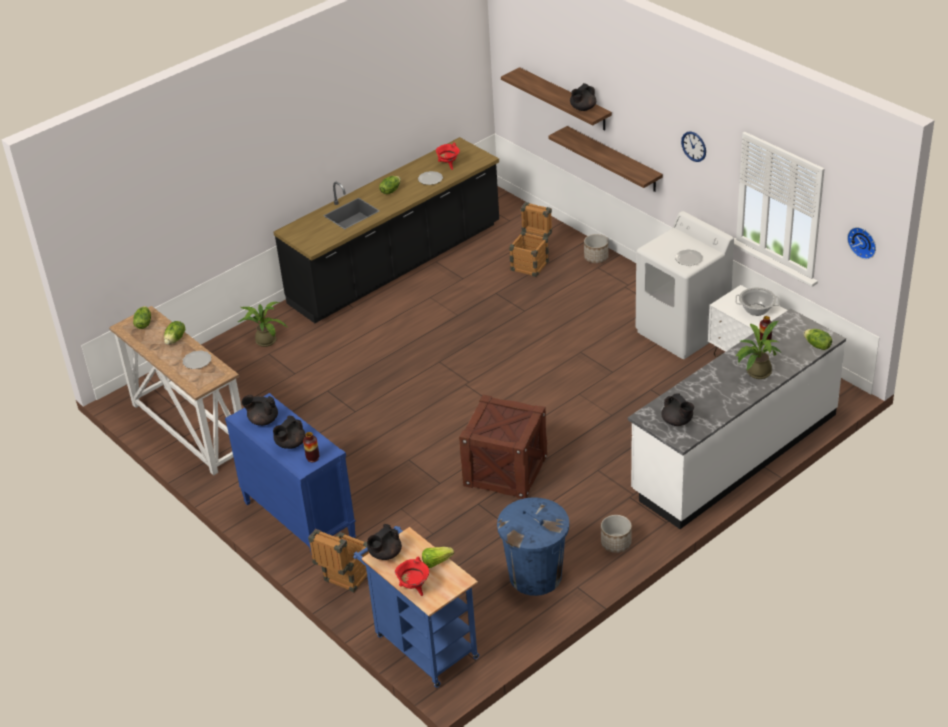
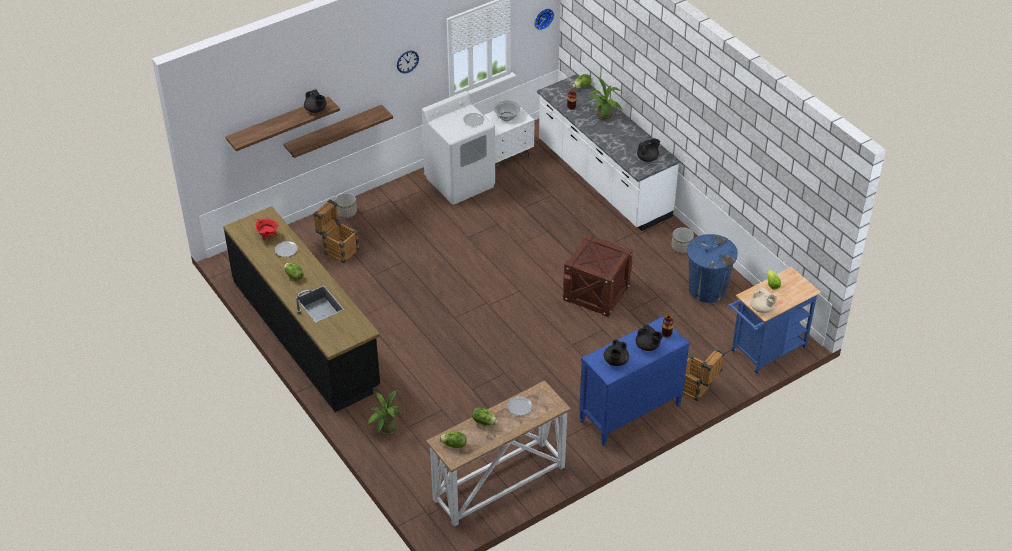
camera: 85 degrees left, 5 degrees up
black teapot [367,524,402,560] -> beige teapot [751,288,778,313]
red cooking pot [395,557,429,596] -> none

